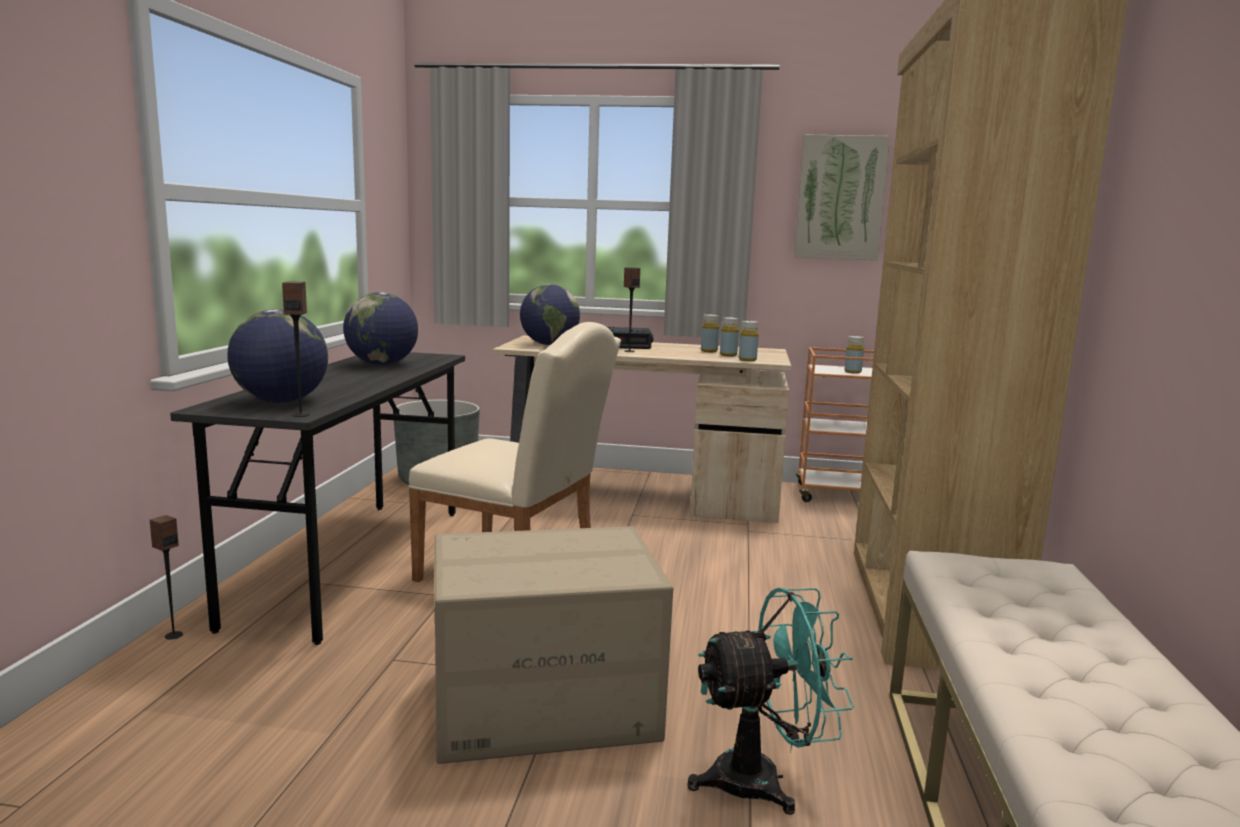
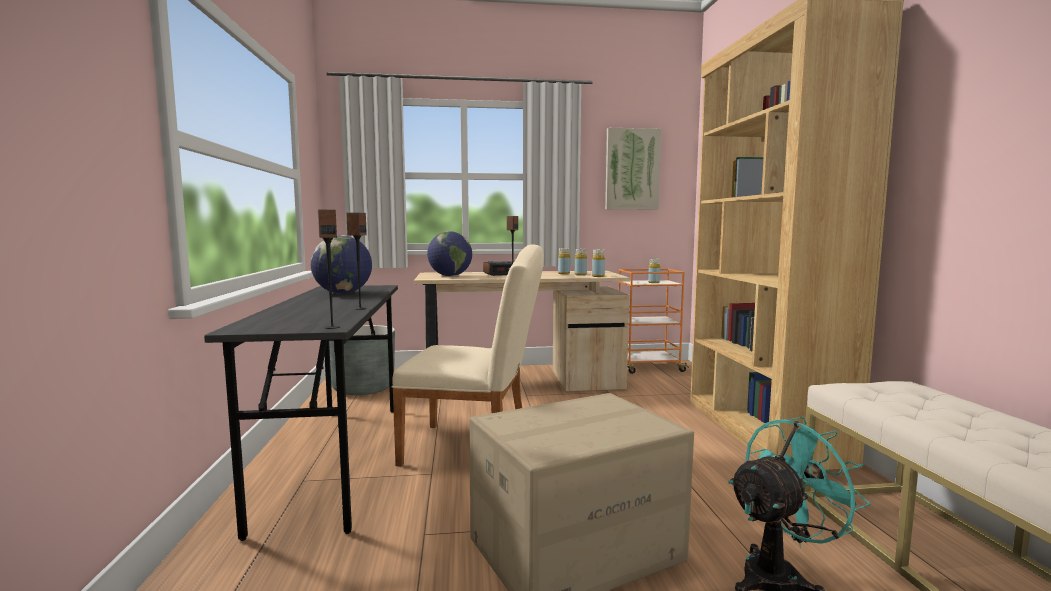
camera: 15 degrees left, 5 degrees down
speaker [150,515,183,640] -> speaker moved to [346,213,367,310]
globe [227,309,328,403] -> none

